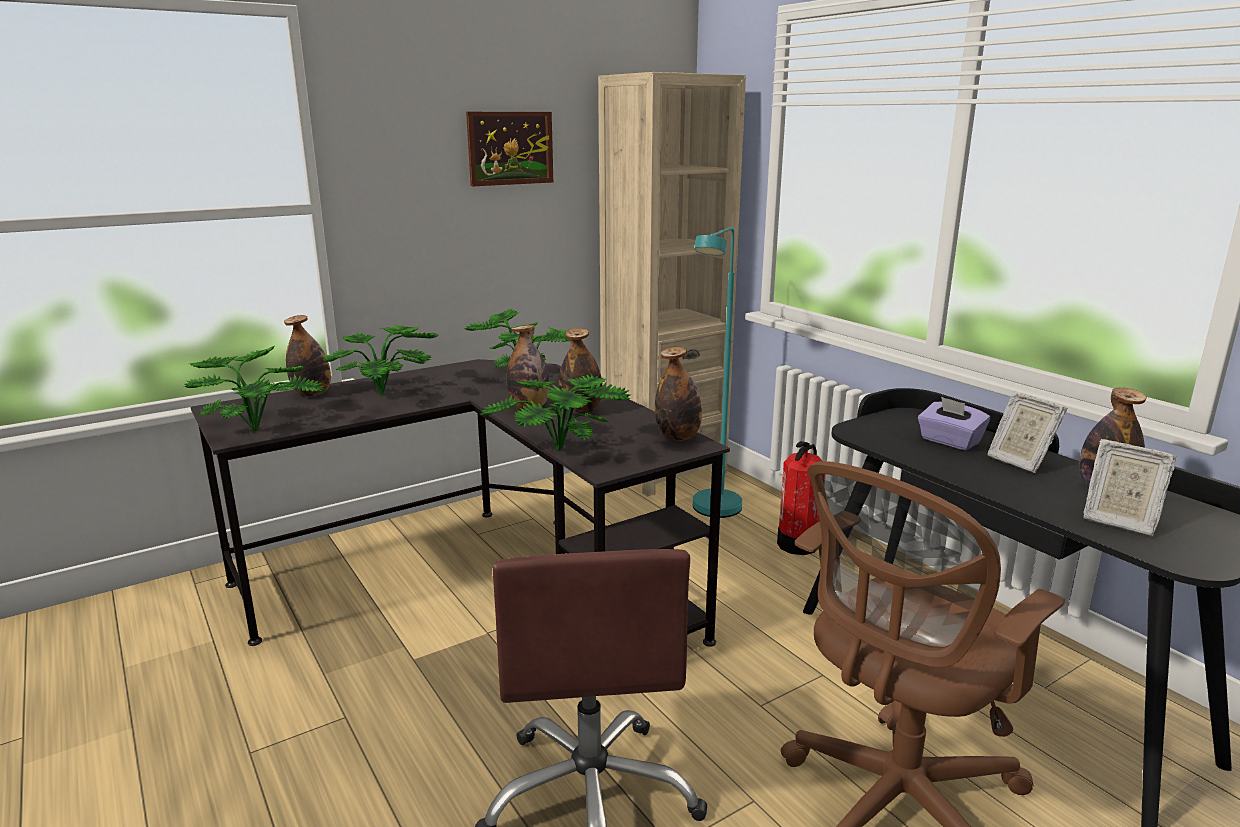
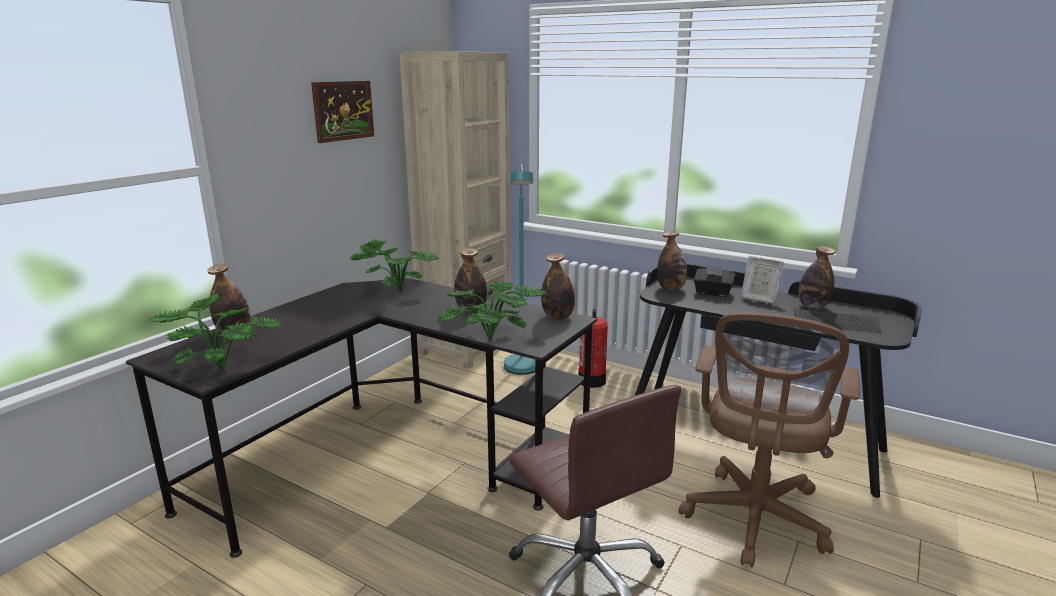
camera: 25 degrees left, 0 degrees up
potted plant [322,325,438,395] -> none
bottle [507,325,550,410] -> bottle moved to [657,231,687,290]
purple tissue box [918,397,990,450] -> black tissue box [694,265,735,297]
picture frame [1083,439,1176,537] -> keyboard [794,309,881,333]

